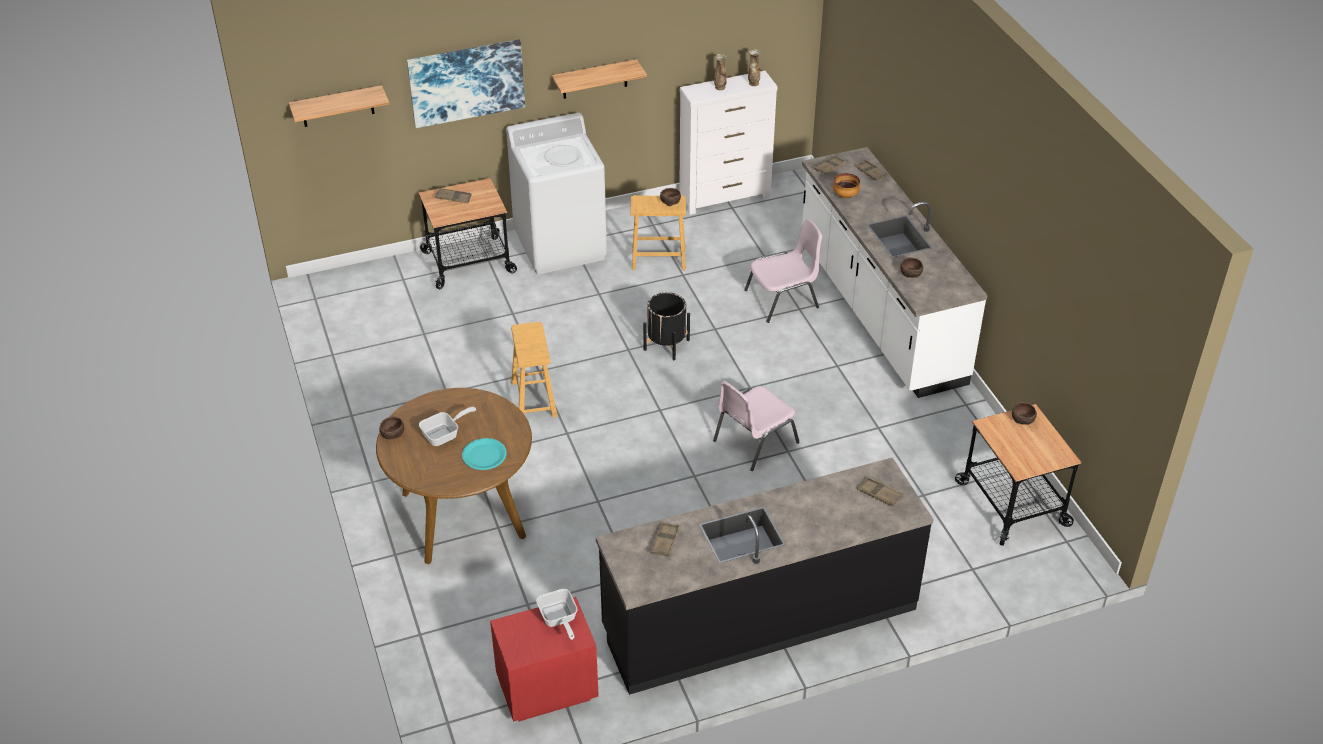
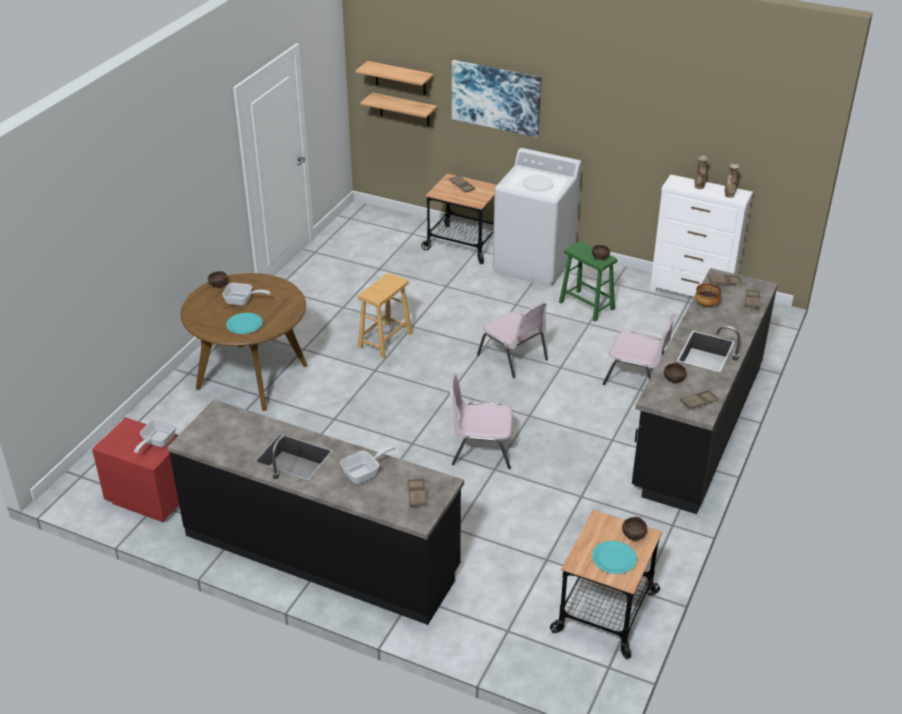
camera: 45 degrees right, 5 degrees down
shelf [552,59,647,99] -> shelf moved to [360,92,437,126]
brown stool [631,195,686,270] -> green stool [559,241,617,321]
black planter [643,292,690,360] -> pink chair [477,302,548,379]
brown tray [650,522,681,557] -> brown tray moved to [680,390,719,409]
white counter [802,147,988,398] -> black counter [632,268,778,514]
none -> frying pan [340,445,396,484]
none -> turquoise plate [592,541,637,574]

